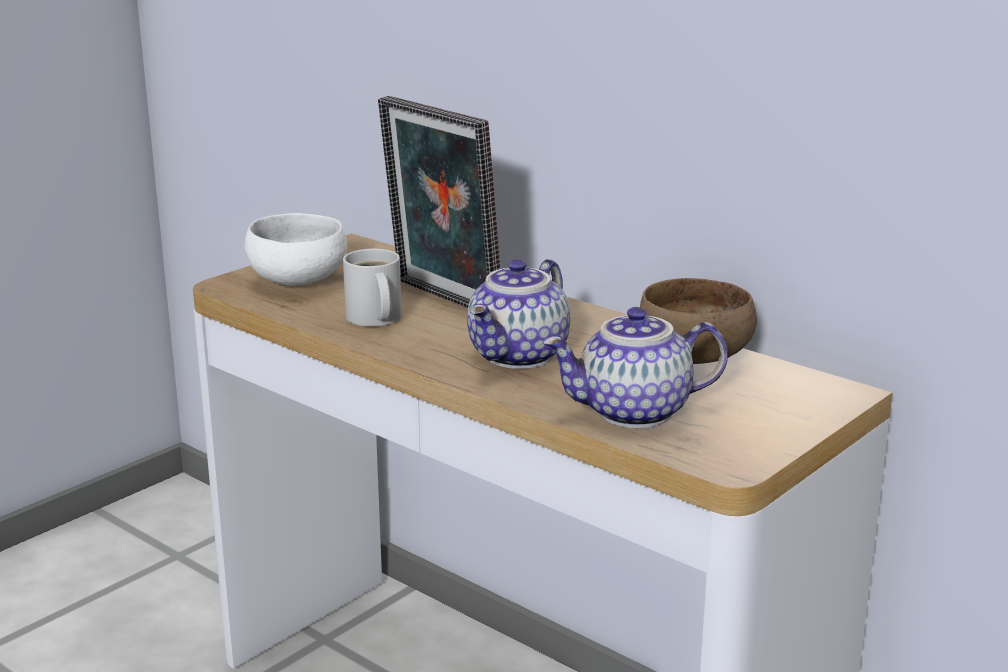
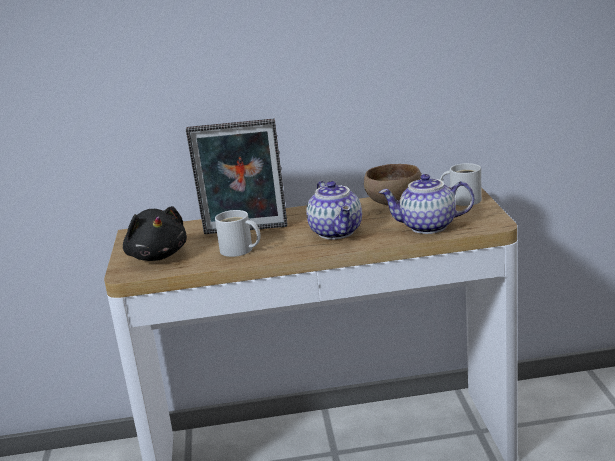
camera: 45 degrees left, 0 degrees up
white bowl [244,213,347,285] -> black plush toy [123,206,187,261]
teapot [542,307,728,428] -> teapot turned 60 degrees clockwise [379,174,474,234]
none -> white mug [440,163,482,206]

